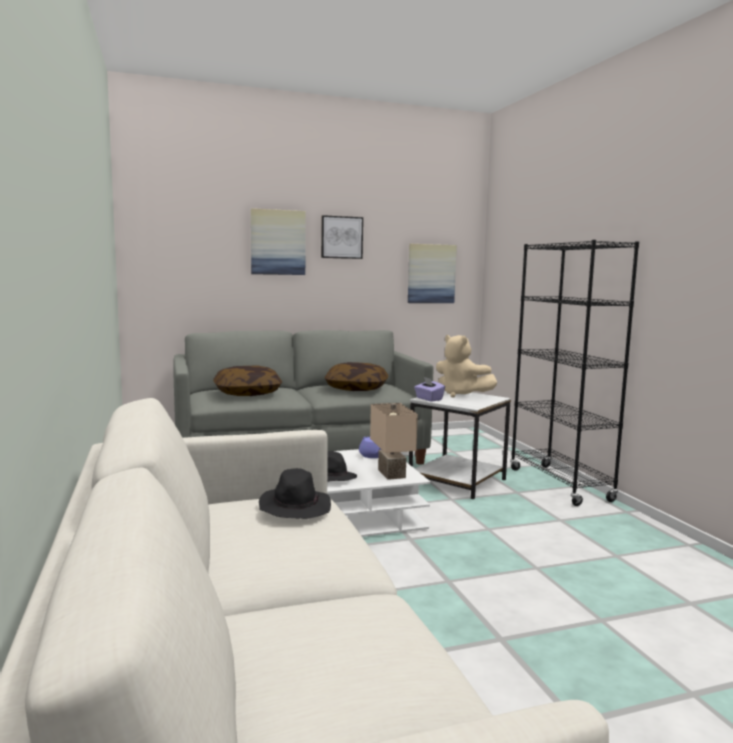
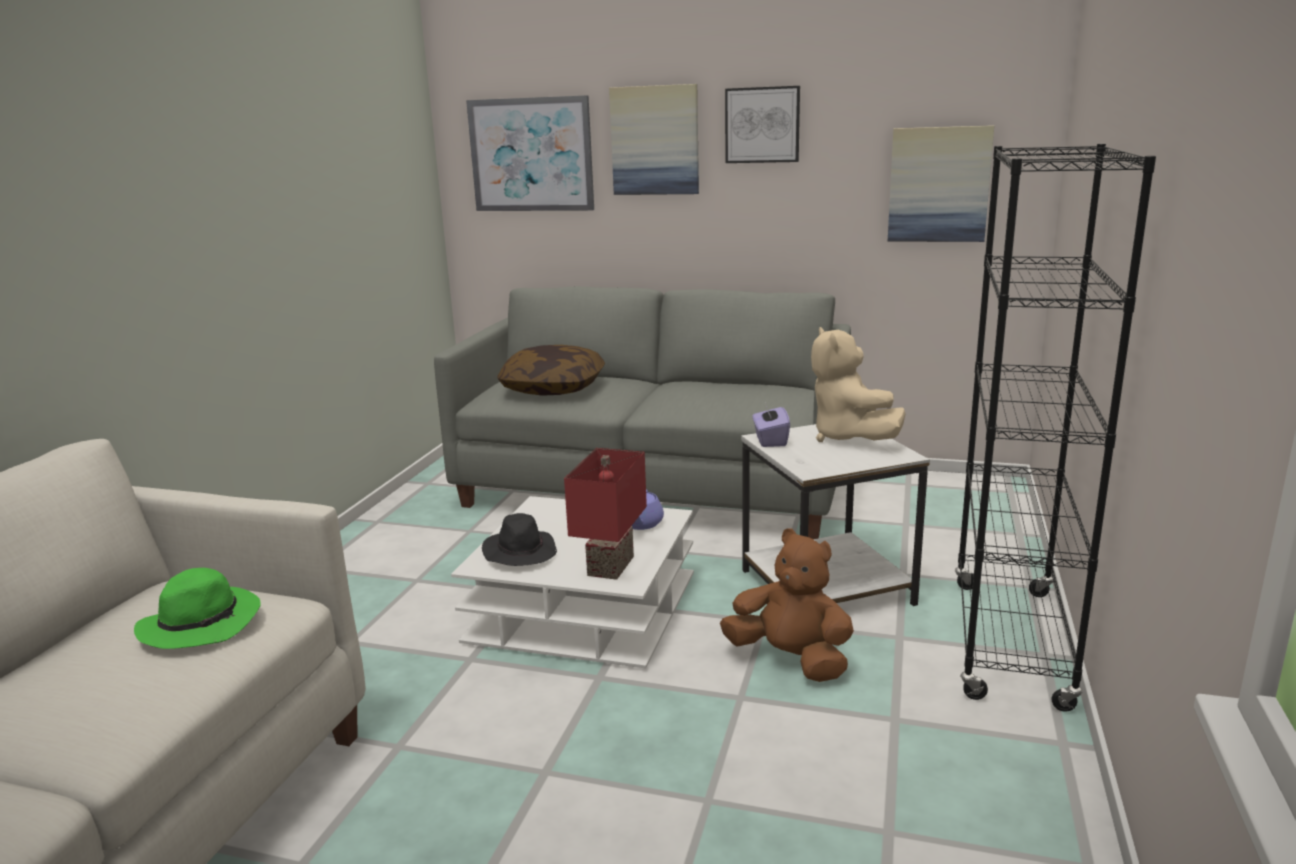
camera: 35 degrees right, 10 degrees up
black hat [259,468,331,519] -> green hat [134,568,261,649]
pillow [324,362,389,391] -> none
beige table lamp [370,403,418,480] -> red table lamp [564,448,647,580]
none -> picture [466,95,594,211]
none -> brown plush toy [720,529,854,682]

